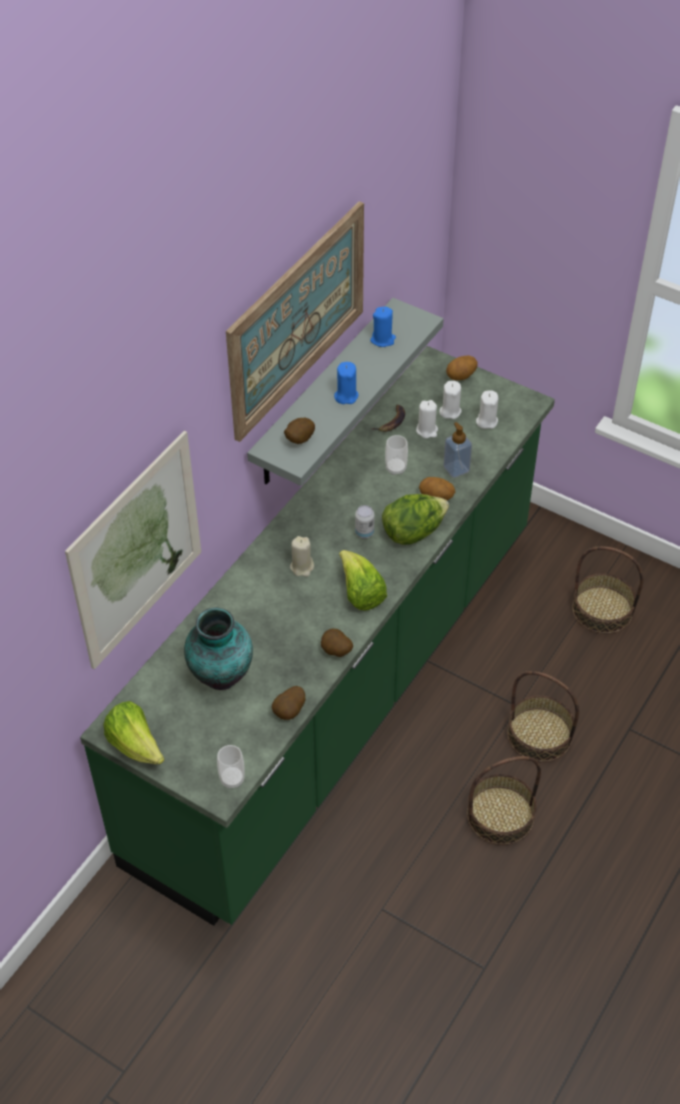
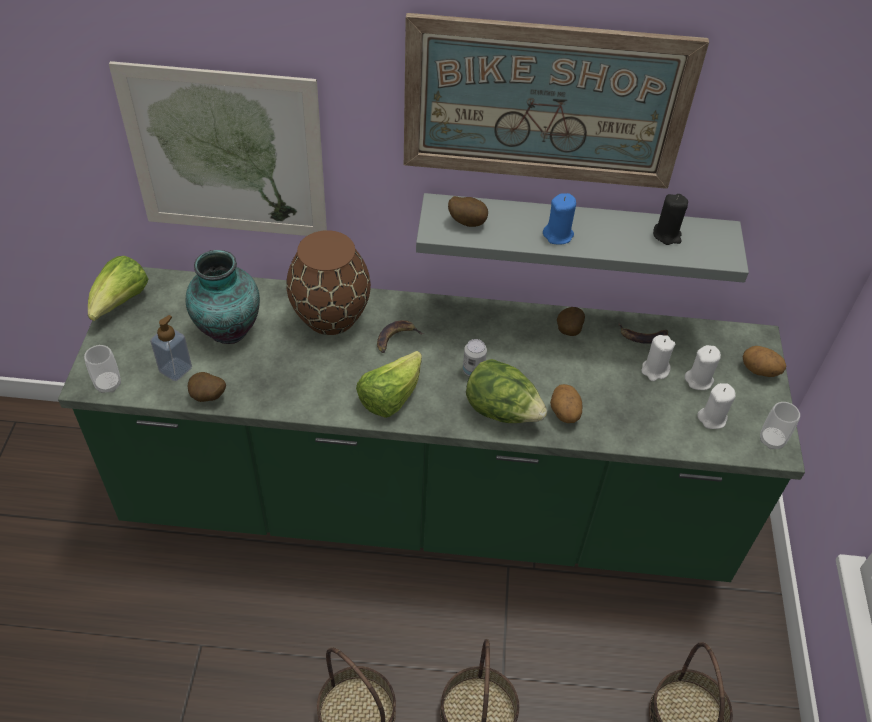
camera: 60 degrees right, 0 degrees up
beige candle [290,536,314,577] -> banana [377,320,424,353]
potato [321,629,353,657] -> potato moved to [557,307,585,336]
blue candle [370,307,396,347] -> black candle [653,194,688,245]
cup [385,435,408,475] -> cup moved to [760,402,800,449]
soap dispenser [443,422,472,478] -> soap dispenser moved to [150,315,192,381]
none -> brown vase [286,230,371,335]

